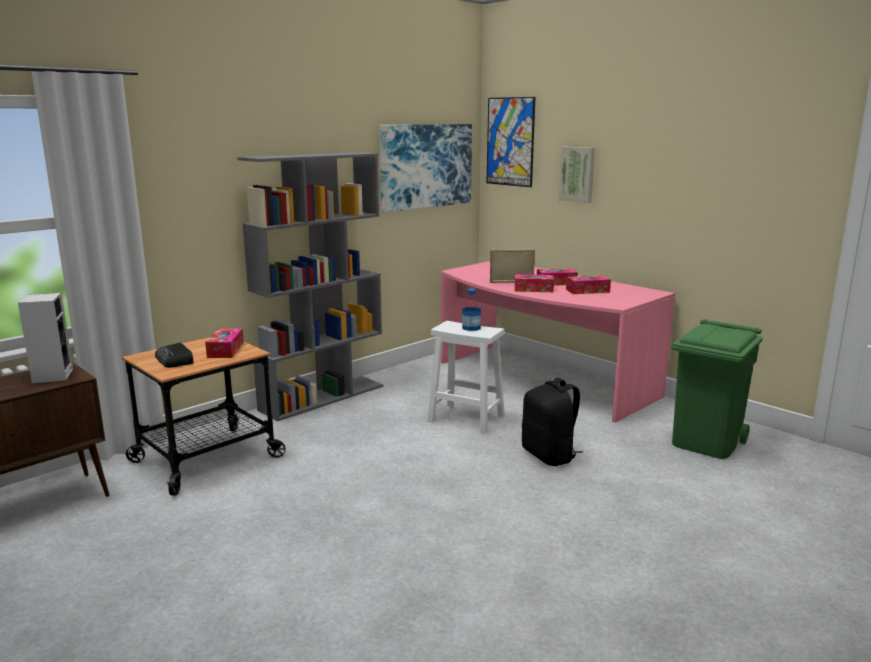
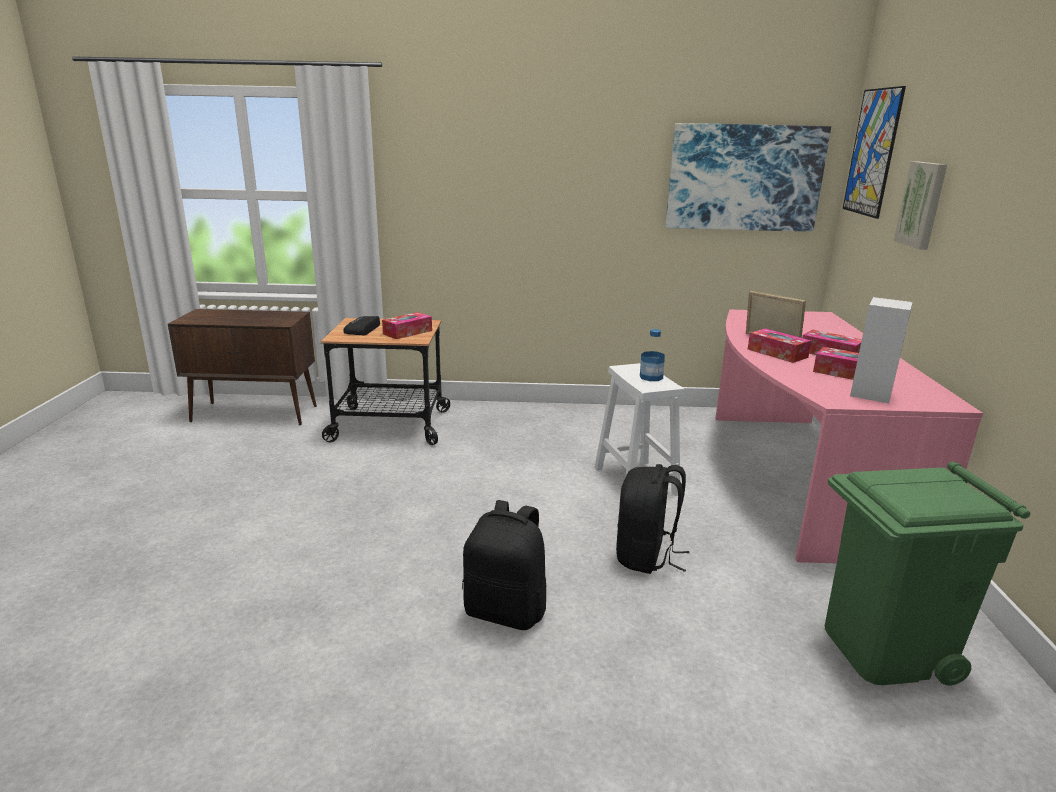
camera: 45 degrees right, 5 degrees up
speaker [18,293,73,383] -> speaker moved to [850,297,913,403]
grey bookcase [237,152,383,421] -> none
none -> black backpack [462,500,546,630]

